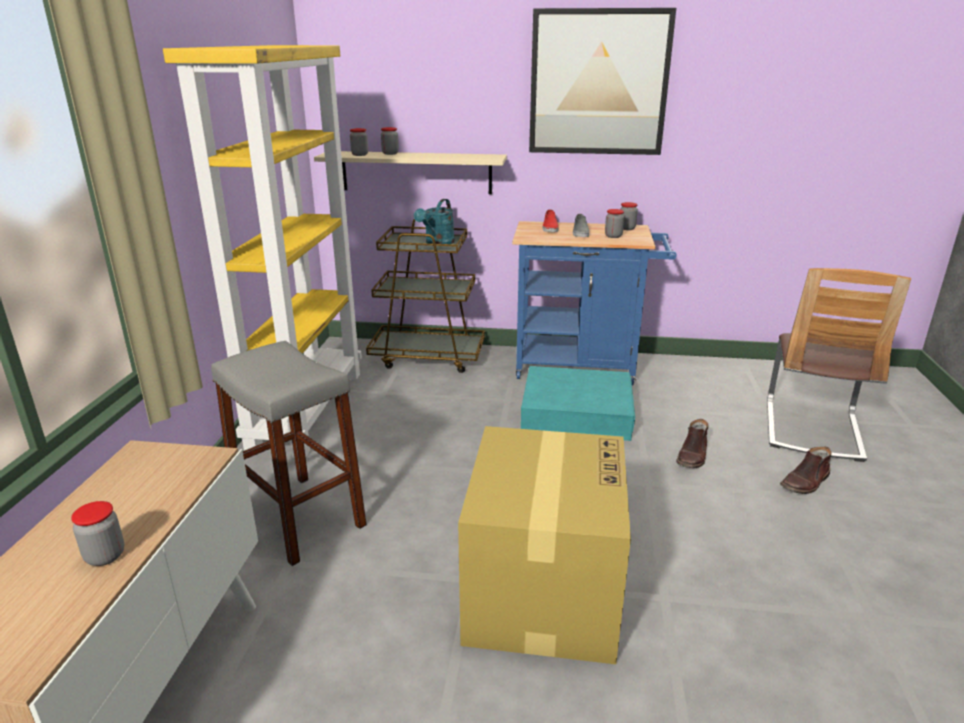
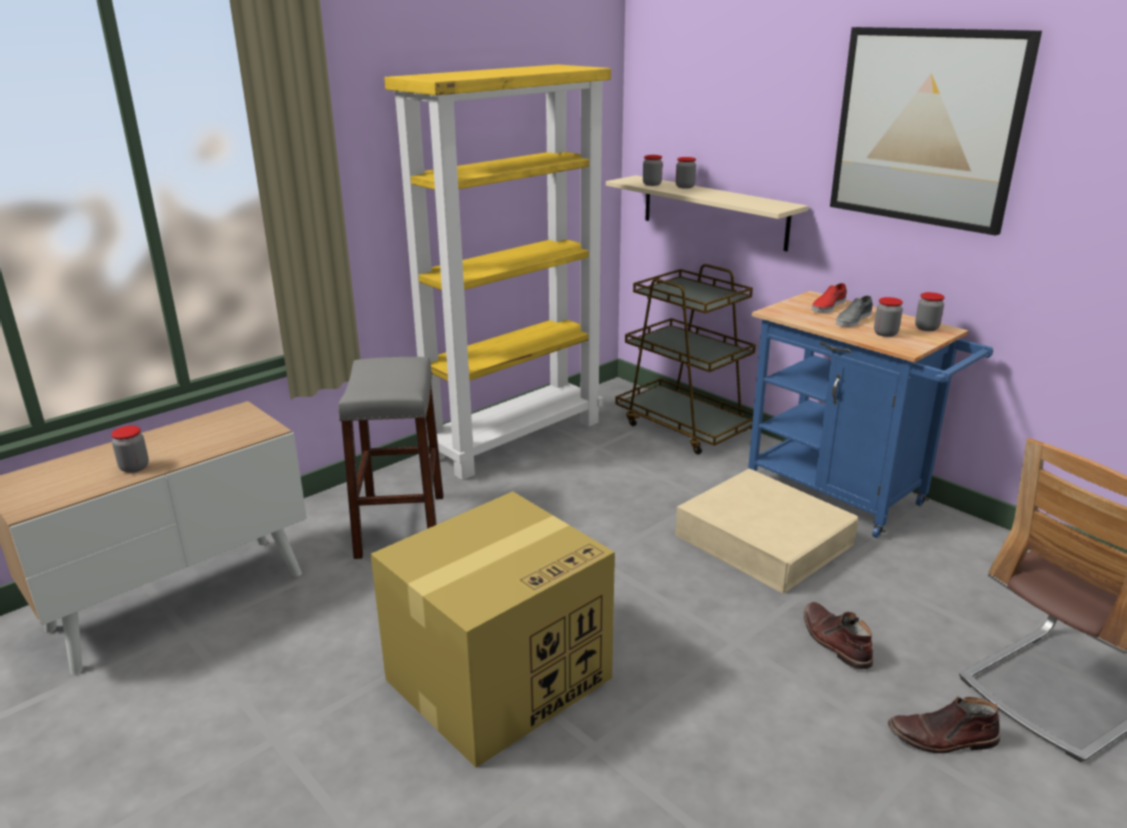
camera: 40 degrees right, 0 degrees up
turquoise watering can [414,199,455,244] -> none
turquoise storage box [521,366,635,441] -> beige storage box [675,468,859,594]
brown boot [676,419,708,468] -> brown boot turned 90 degrees clockwise [804,602,873,669]

